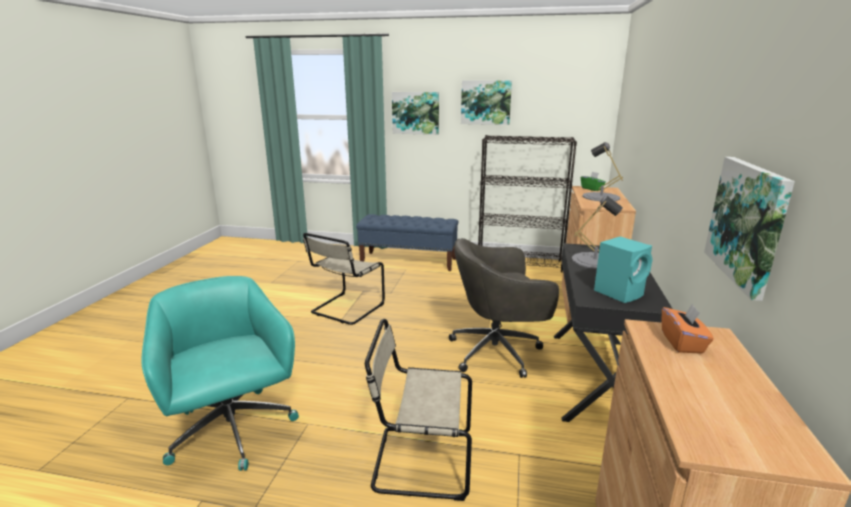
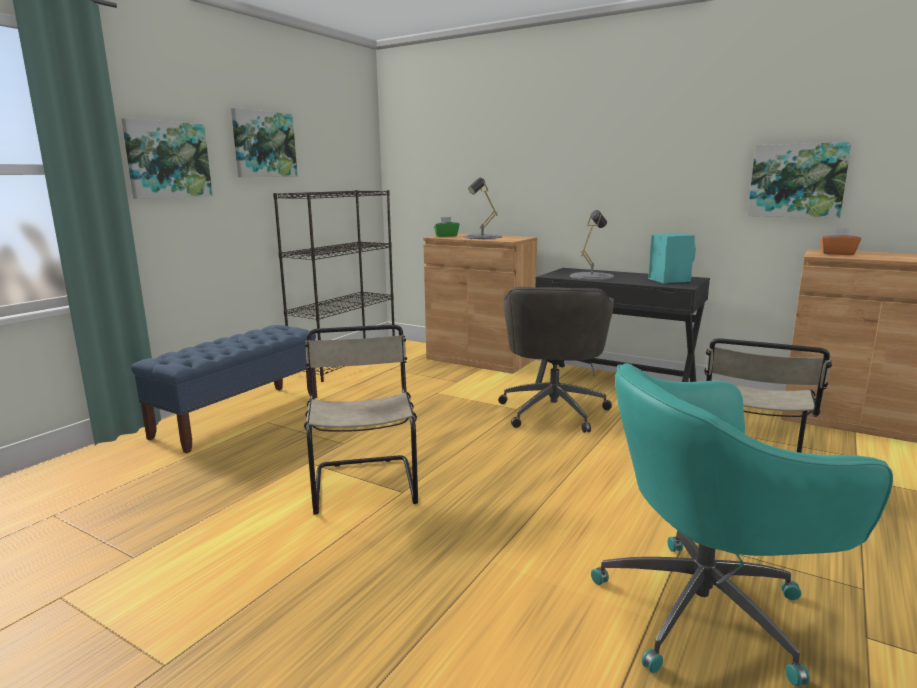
camera: 70 degrees left, 5 degrees down
beige chair [303,233,385,325] -> beige chair turned 150 degrees counterclockwise [304,325,418,515]

